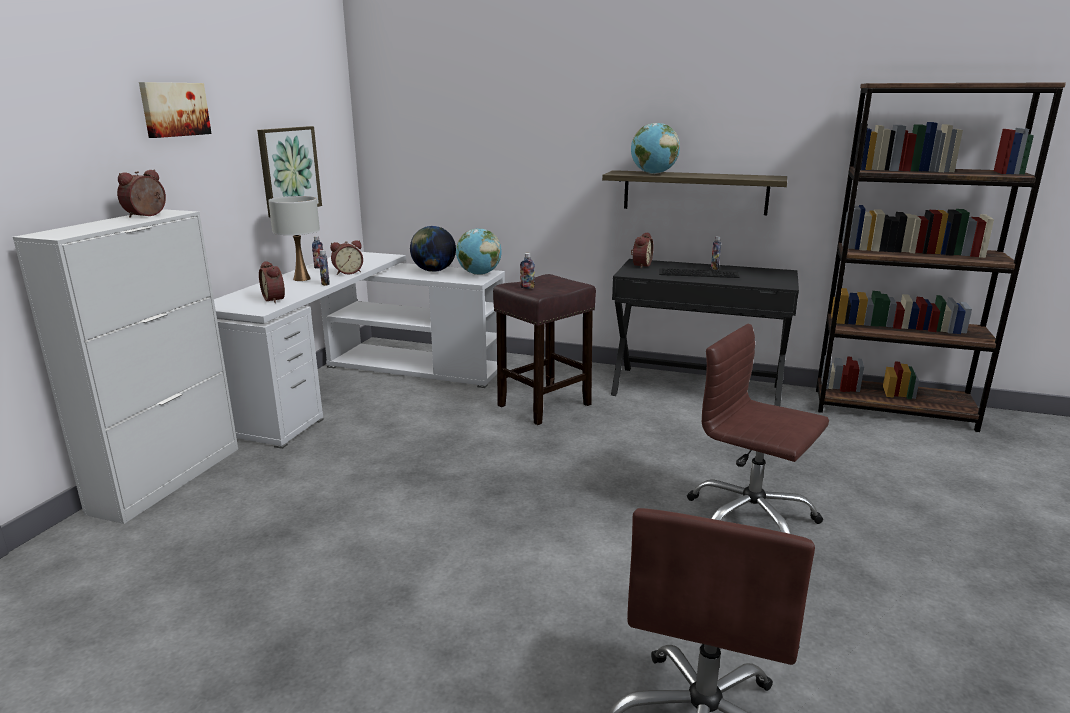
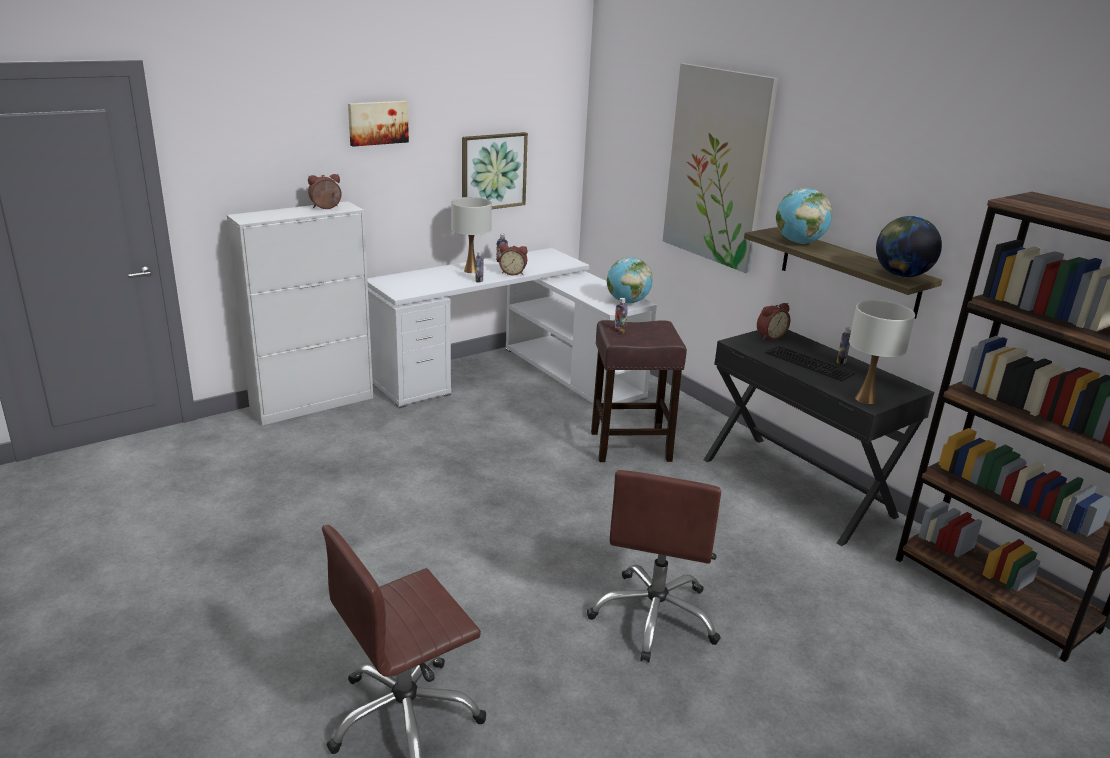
camera: 35 degrees right, 5 degrees up
alarm clock [259,261,285,303] -> none
globe [410,226,456,272] -> globe moved to [876,216,942,277]
brown office chair [687,324,829,534] -> brown office chair turned 150 degrees counterclockwise [587,470,721,662]
none -> picture [663,63,778,273]
none -> white table lamp [849,300,915,404]

